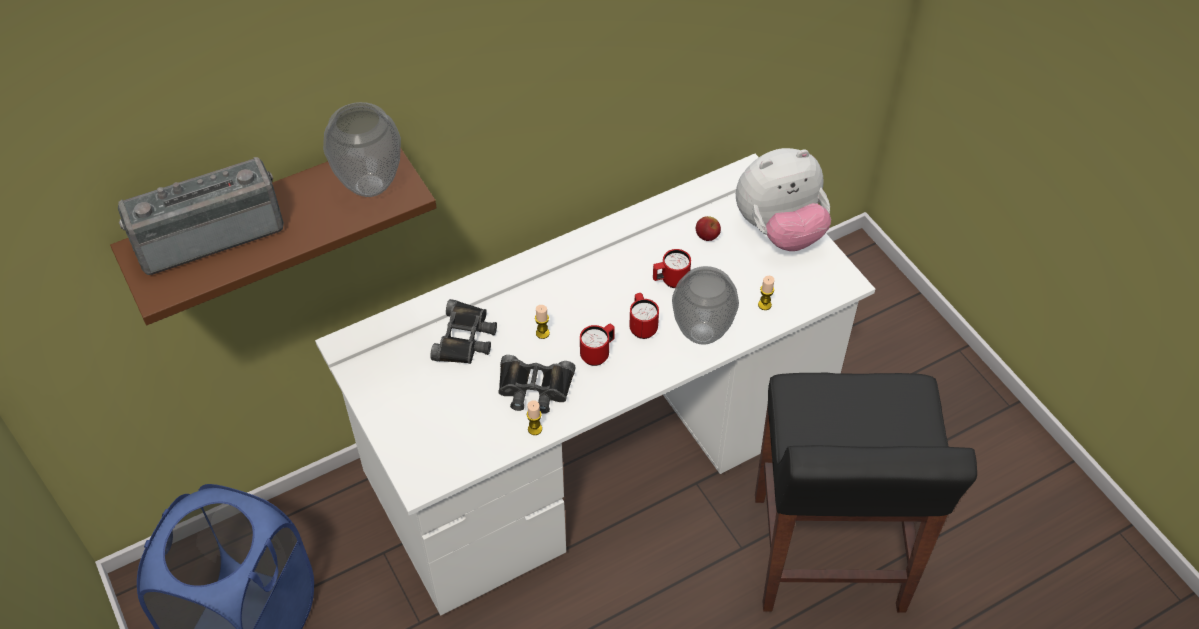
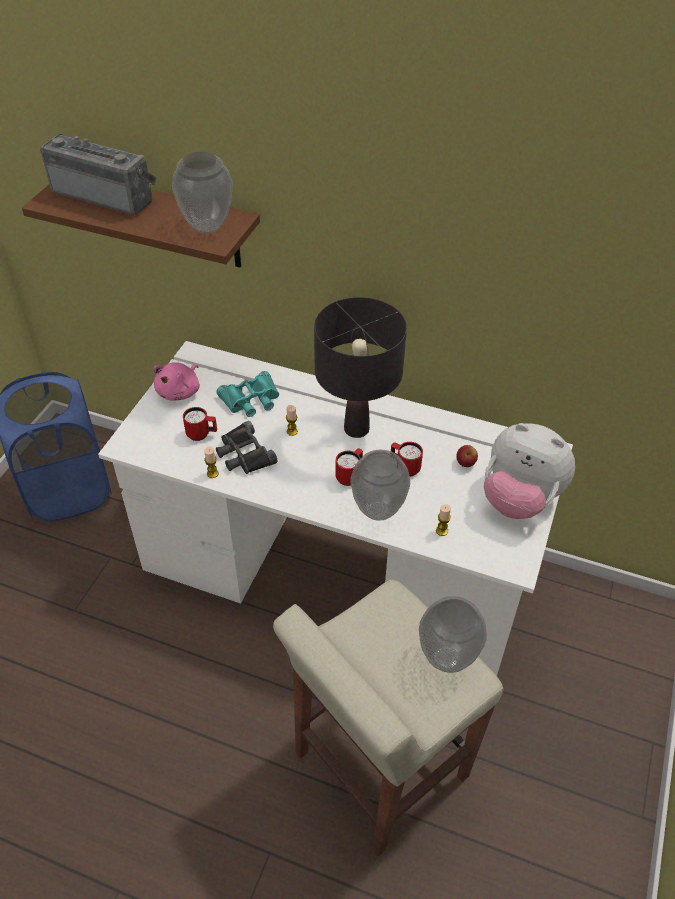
camera: 50 degrees right, 5 degrees down
black binoculars [430,299,497,364] -> turquoise binoculars [216,371,279,417]
red mug [580,324,615,366] -> red mug moved to [183,407,217,441]
black stool [755,372,977,613] -> beige stool [273,579,504,856]
none -> pink plush toy [153,362,200,401]
none -> black table lamp [314,297,407,438]
none -> vase [419,596,487,673]

